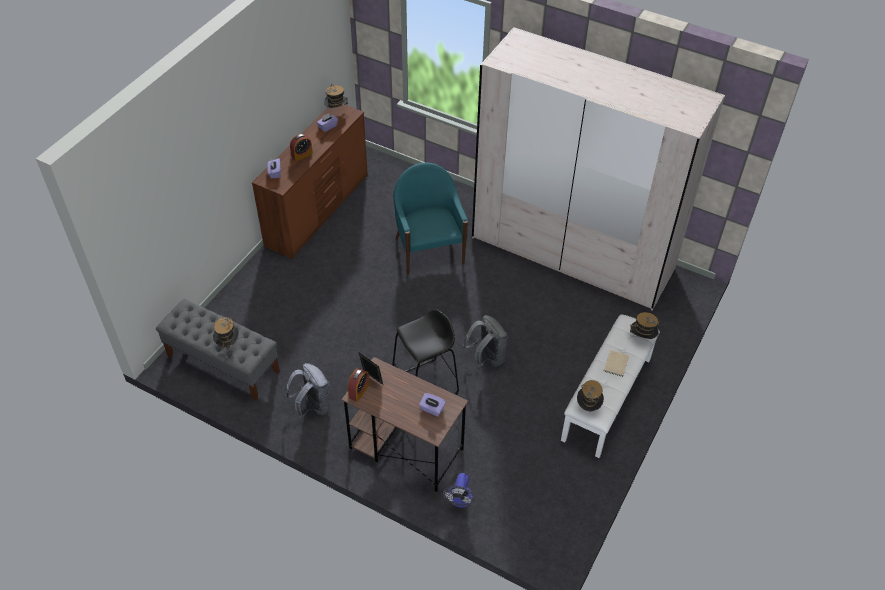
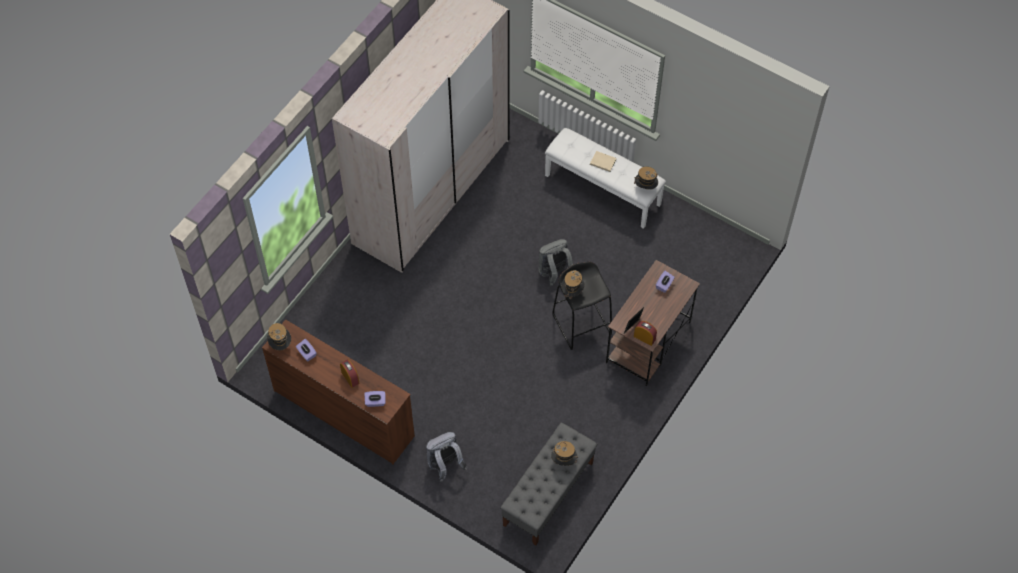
camera: 85 degrees left, 10 degrees up
grey backpack [285,363,331,419] -> grey backpack moved to [426,432,467,482]
turquoise armchair [393,162,468,275] -> none
fan [443,473,475,507] -> none
hat [630,312,659,339] -> hat moved to [561,270,585,303]

